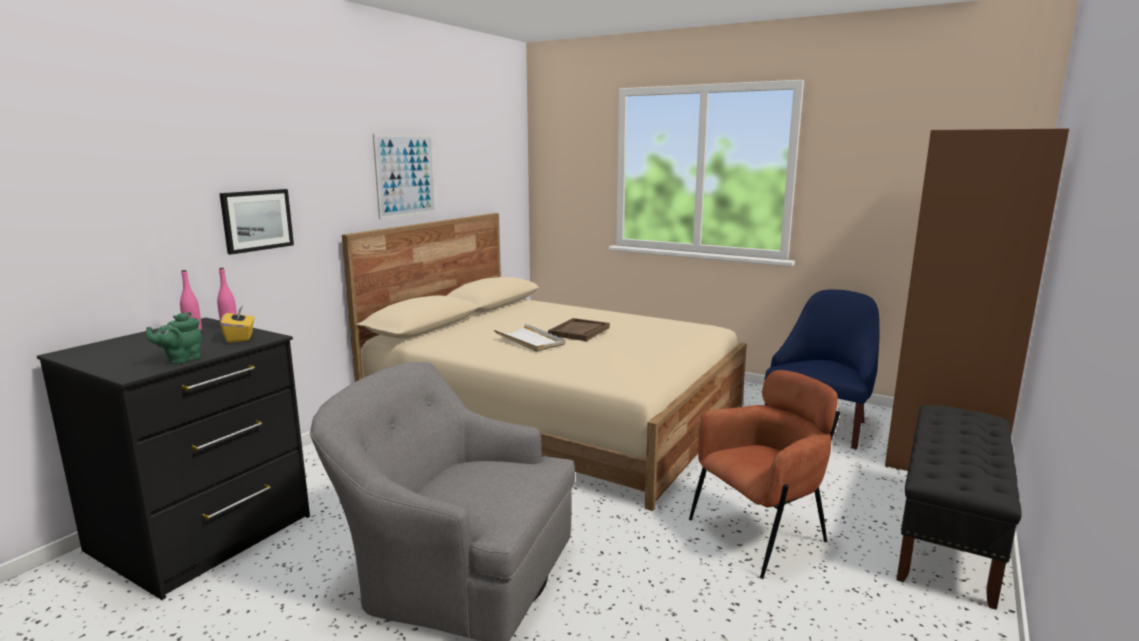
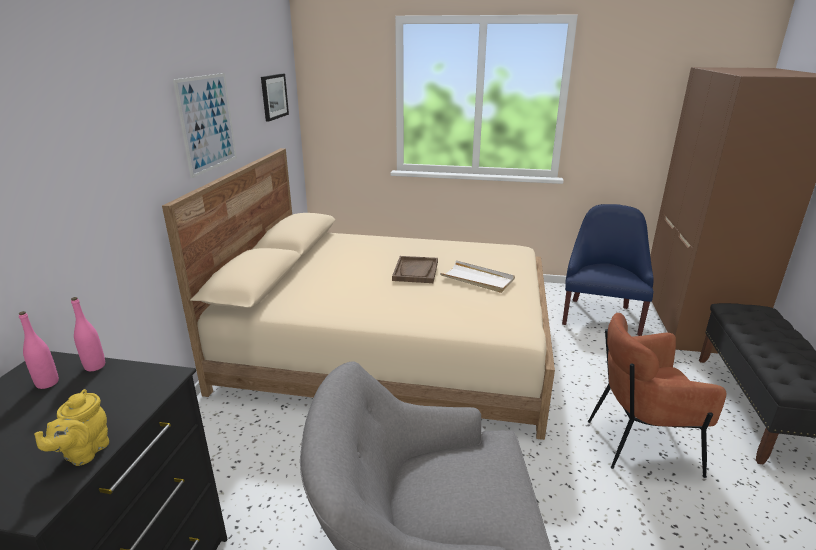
camera: 20 degrees left, 10 degrees up
green teapot [146,312,202,364] -> yellow teapot [34,389,109,466]
picture [219,189,294,255] -> picture moved to [261,73,289,121]
yellow tissue box [221,305,254,343] -> none
white tray [494,323,565,352] -> white tray moved to [440,260,515,293]
brown armchair [689,370,840,579] -> brown armchair turned 135 degrees counterclockwise [588,313,726,478]

